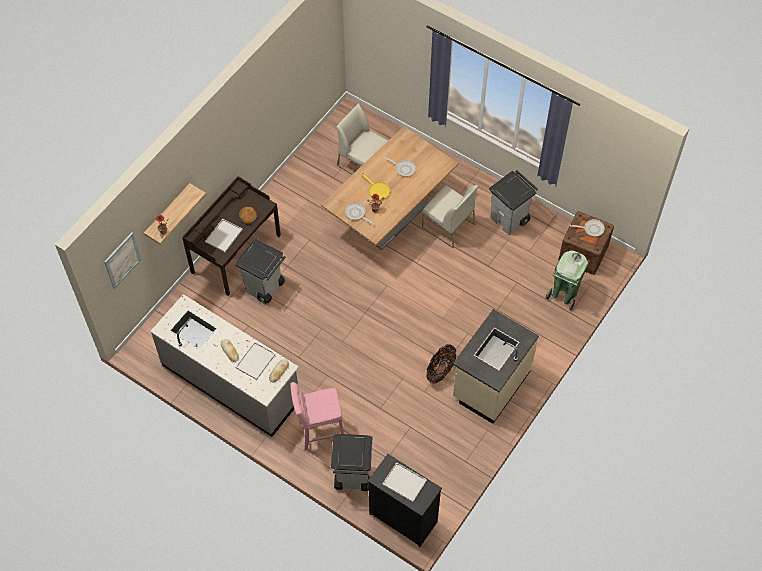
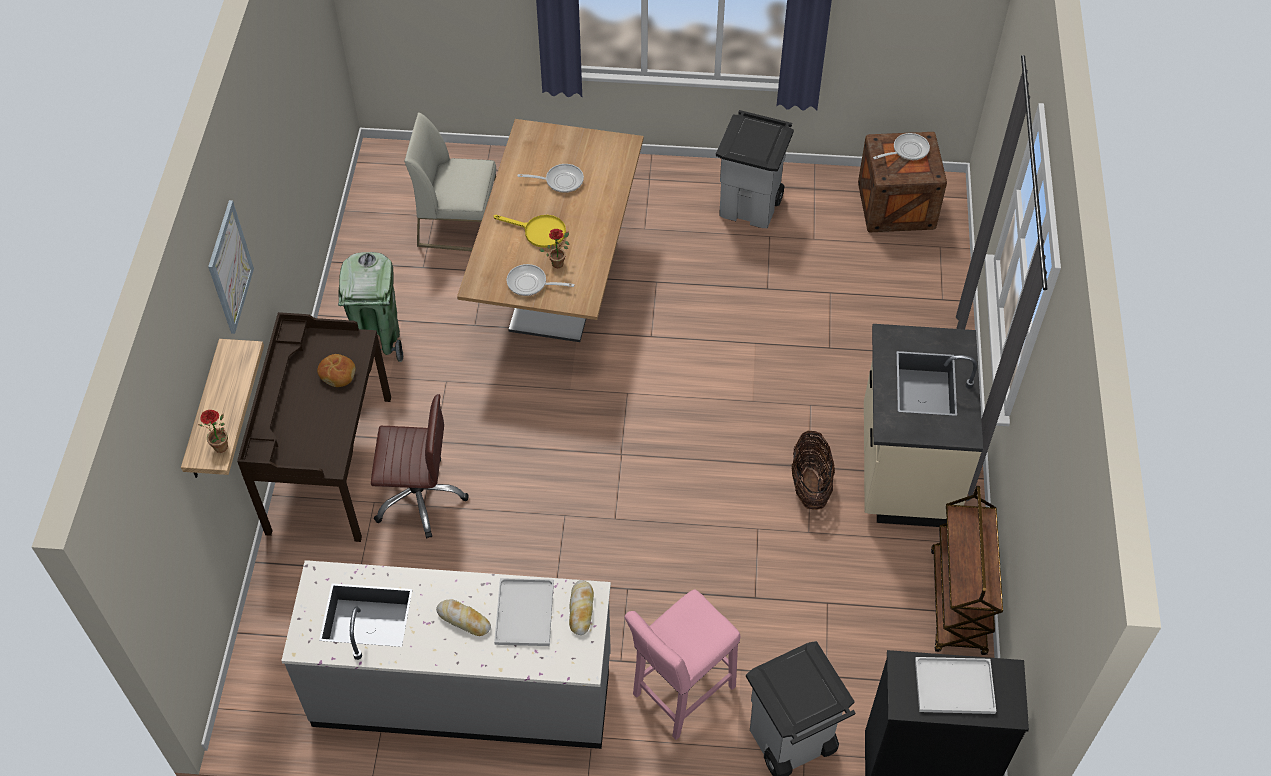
camera: 30 degrees left, 5 degrees down
picture [104,232,141,289] -> picture moved to [208,200,254,334]
white tray [205,219,243,252] -> none
grey trash can [236,239,286,304] -> brown office chair [371,394,469,538]
white chair [422,185,478,248] -> none
green trash can [546,251,588,310] -> green trash can moved to [338,252,403,362]
none -> brown cart [931,486,1003,655]

